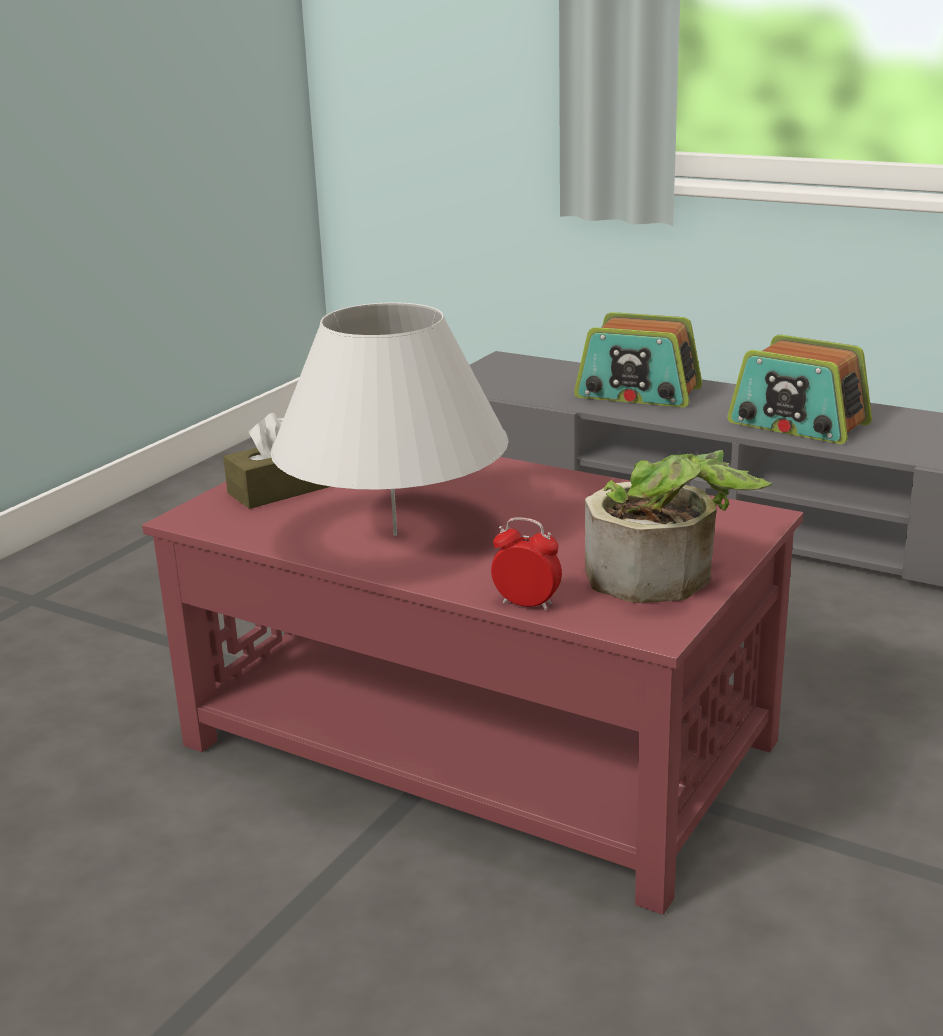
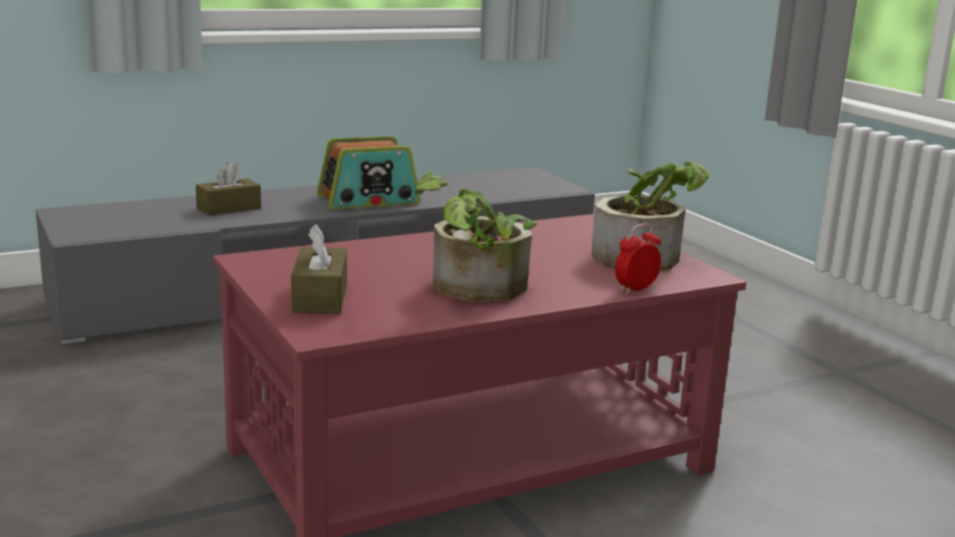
camera: 60 degrees left, 5 degrees down
white table lamp [270,302,509,536] -> potted plant [414,171,537,302]
radio [574,312,702,407] -> brown tissue box [196,162,261,216]

